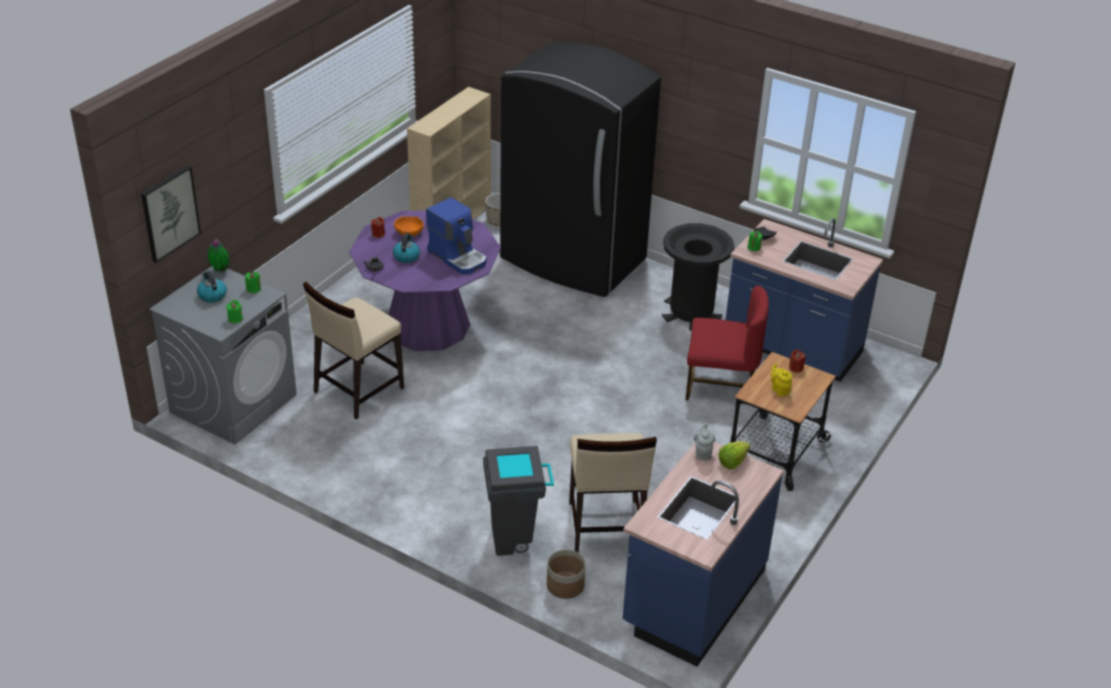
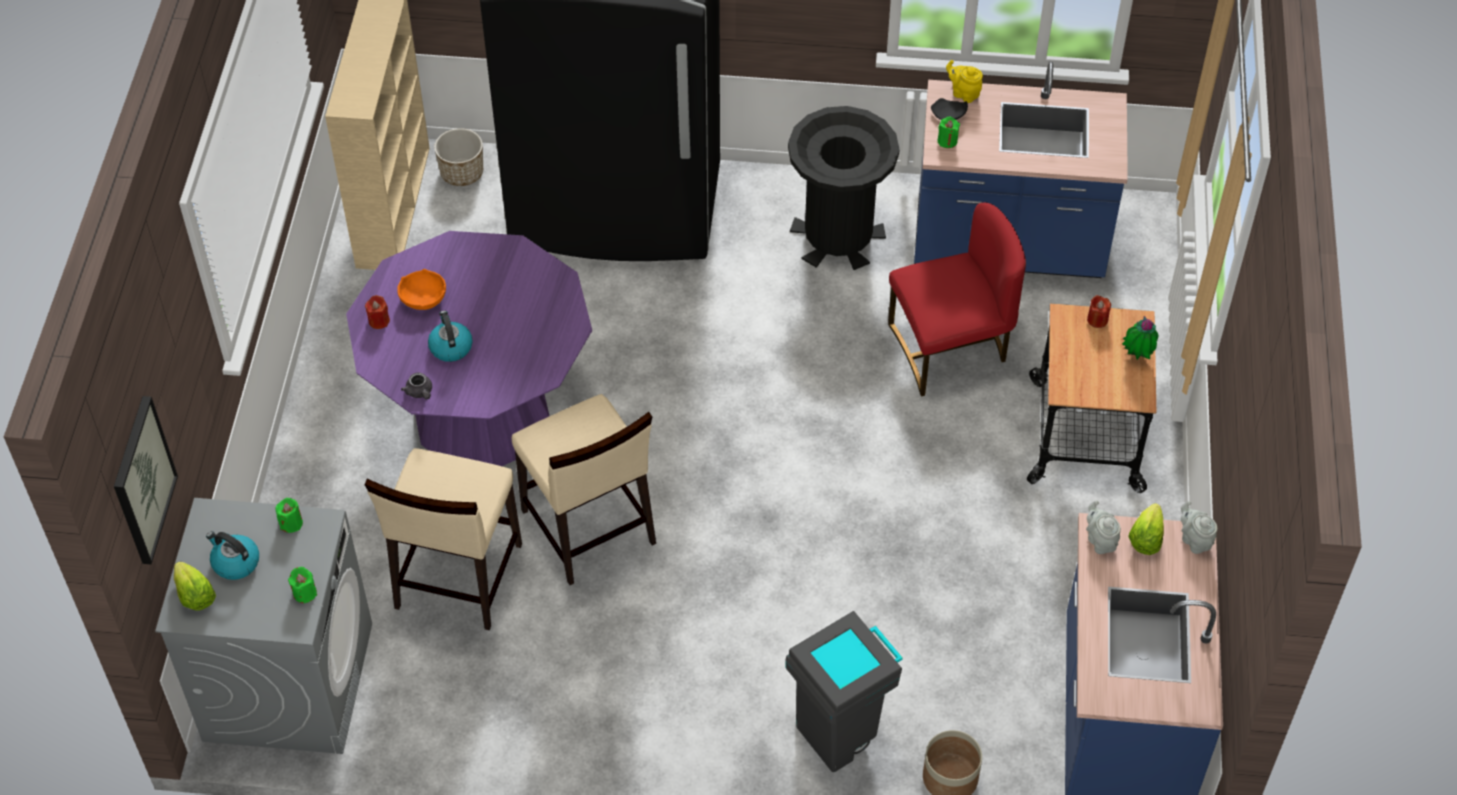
camera: 25 degrees left, 15 degrees up
potted plant [208,238,230,272] -> potted plant moved to [1122,316,1158,360]
coffee machine [426,197,487,274] -> none
beige chair [569,433,657,553] -> beige chair moved to [512,394,656,585]
yellow teapot [771,363,792,396] -> yellow teapot moved to [946,60,983,103]
none -> lettuce [174,562,216,610]
none -> grey teapot [1181,501,1217,554]

